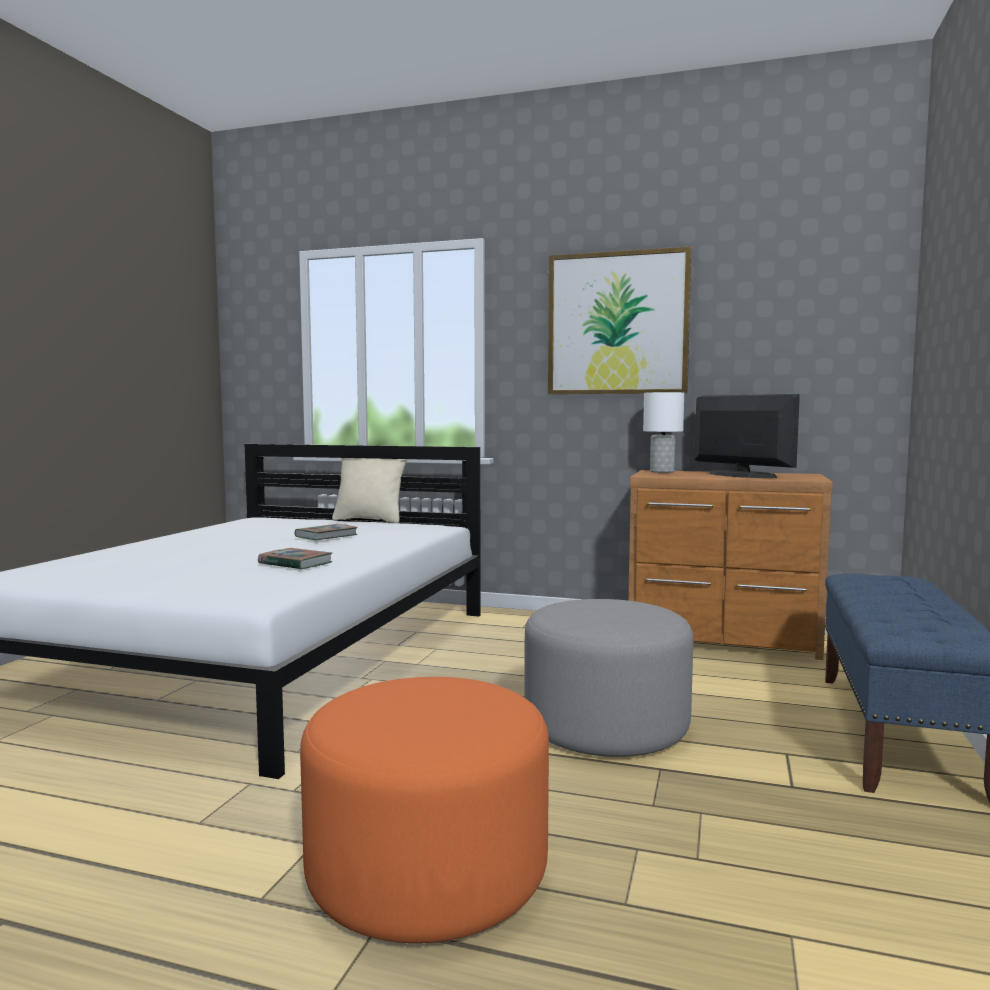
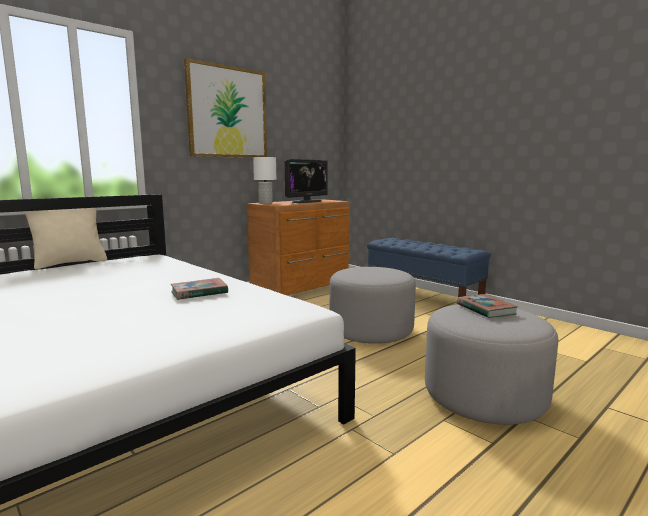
camera: 60 degrees left, 5 degrees up
book [295,524,358,540] -> book moved to [457,294,518,318]
orange ottoman [300,677,549,943] -> grey ottoman [425,304,558,425]
monitor [695,394,800,478] -> monitor turned 135 degrees clockwise [285,159,328,203]

